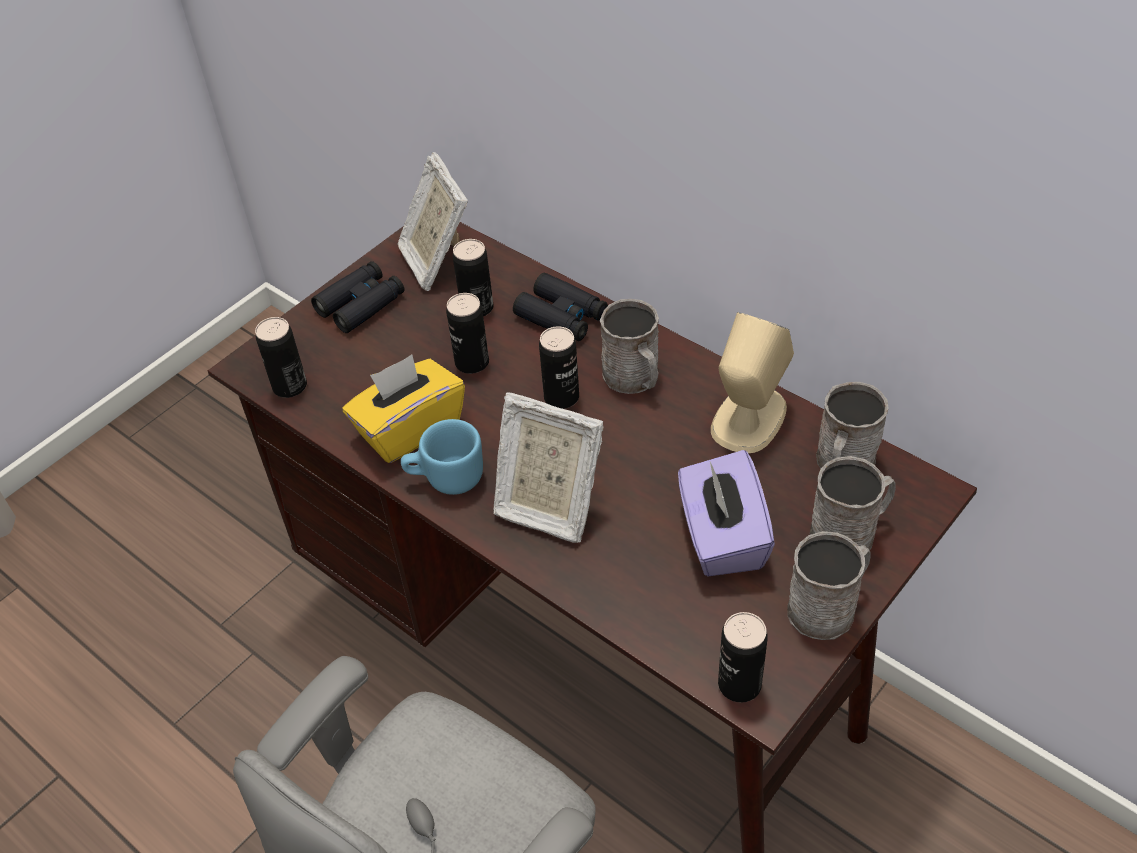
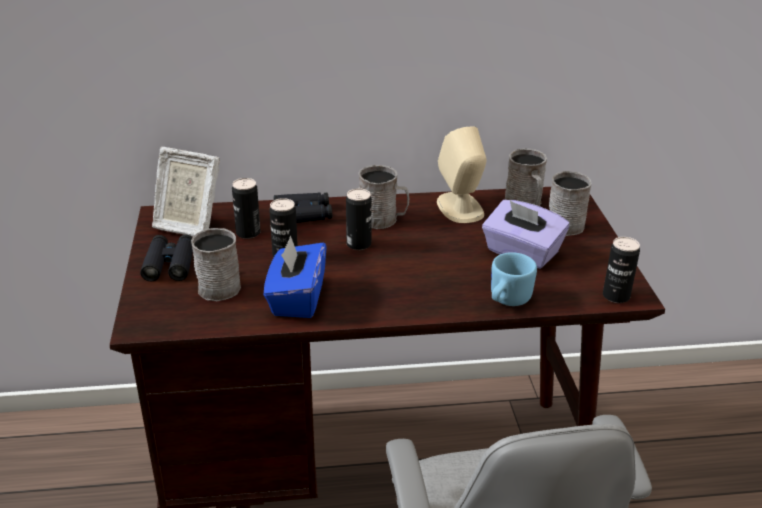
camera: 50 degrees left, 15 degrees down
can [255,317,307,398] -> none
yellow tissue box [342,355,465,463] -> blue tissue box [264,236,327,318]
blue mug [401,419,483,495] -> blue mug moved to [491,252,537,306]
picture frame [493,392,604,543] -> none
grey mug [787,531,871,640] -> grey mug moved to [191,228,241,301]

